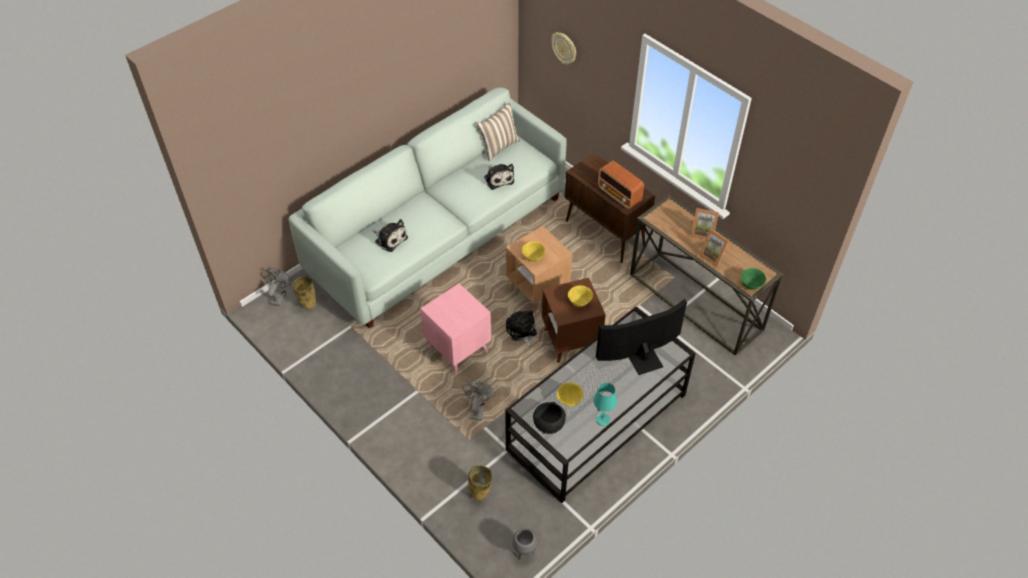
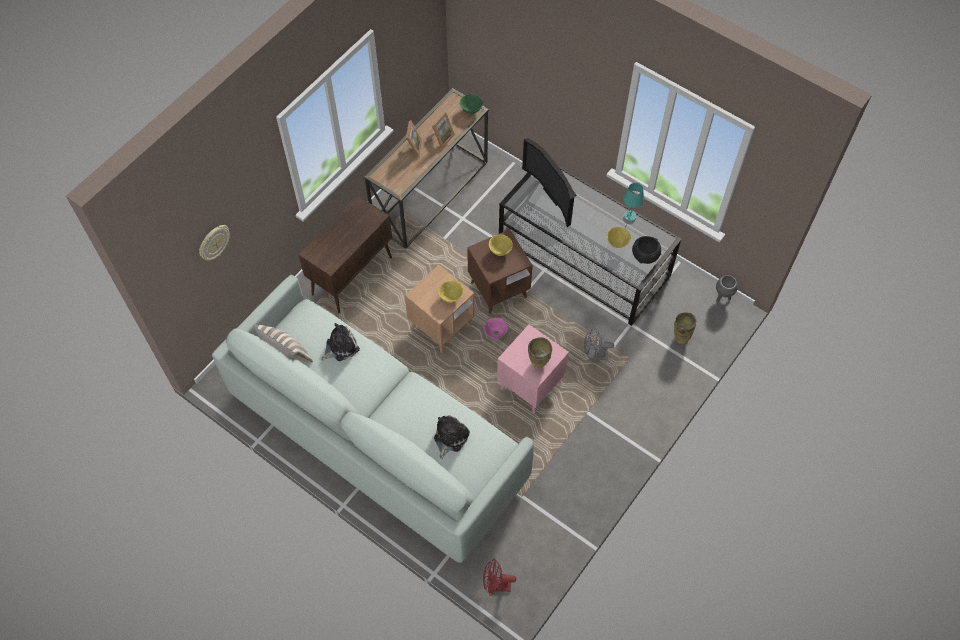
camera: 100 degrees left, 10 degrees up
grey fan [261,268,292,306] -> red fan [483,558,516,596]
beige vase [292,276,316,309] -> beige vase moved to [528,337,552,368]
plush toy [506,310,537,346] -> pink bowl [484,318,508,339]
radio [598,161,644,209] -> none

